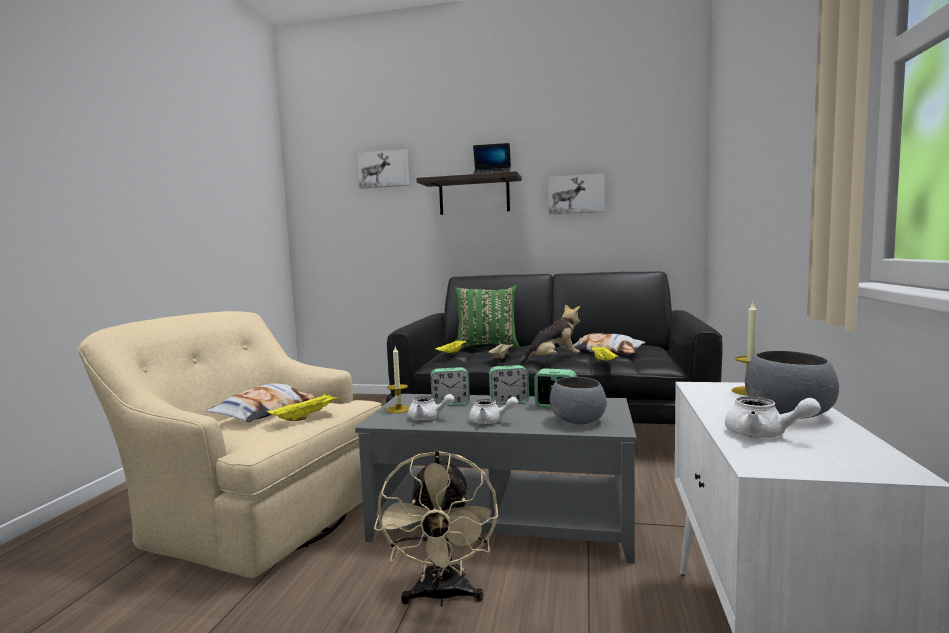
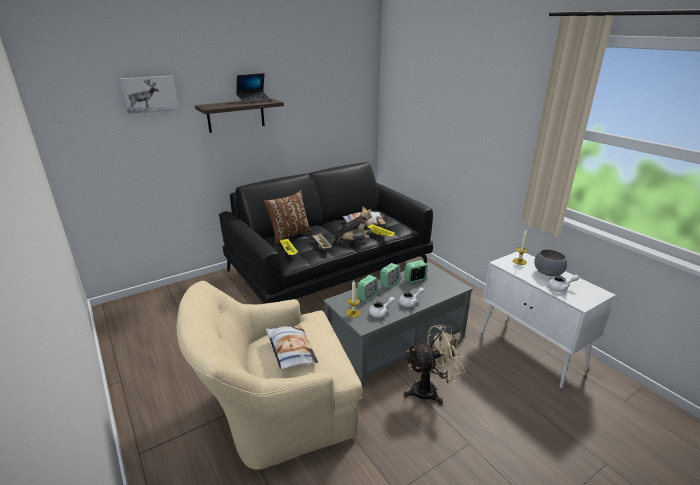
camera: 45 degrees left, 20 degrees up
yellow tray [267,393,342,421] -> none
beige fan [374,450,498,606] -> beige fan turned 60 degrees counterclockwise [403,325,465,405]
green pillow [455,285,520,349] -> brown pillow [264,190,312,245]
plush toy [519,304,580,364] -> plush toy turned 45 degrees clockwise [331,206,372,244]
picture [548,173,605,215] -> none
grey bowl [550,377,607,424] -> none

